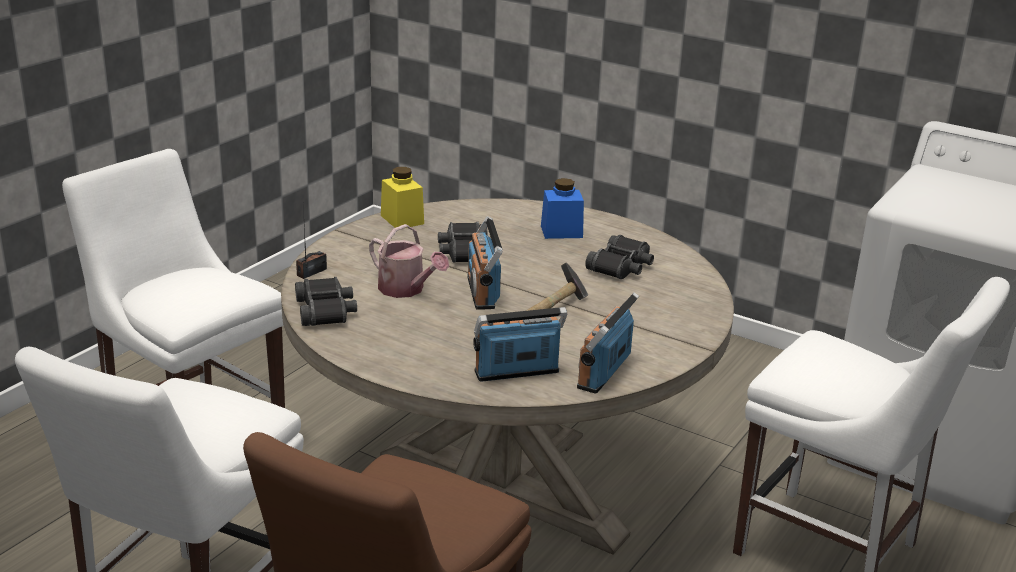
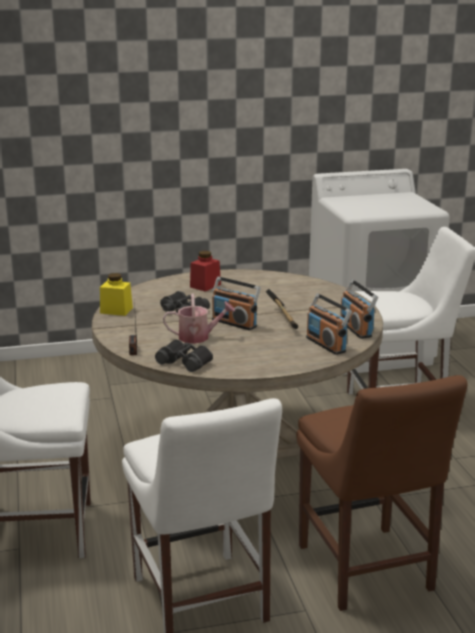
camera: 45 degrees left, 5 degrees down
radio [473,307,567,382] -> radio turned 60 degrees counterclockwise [306,293,352,355]
blue jar [541,178,584,239] -> red jar [190,251,221,291]
black binoculars [585,235,654,279] -> none

